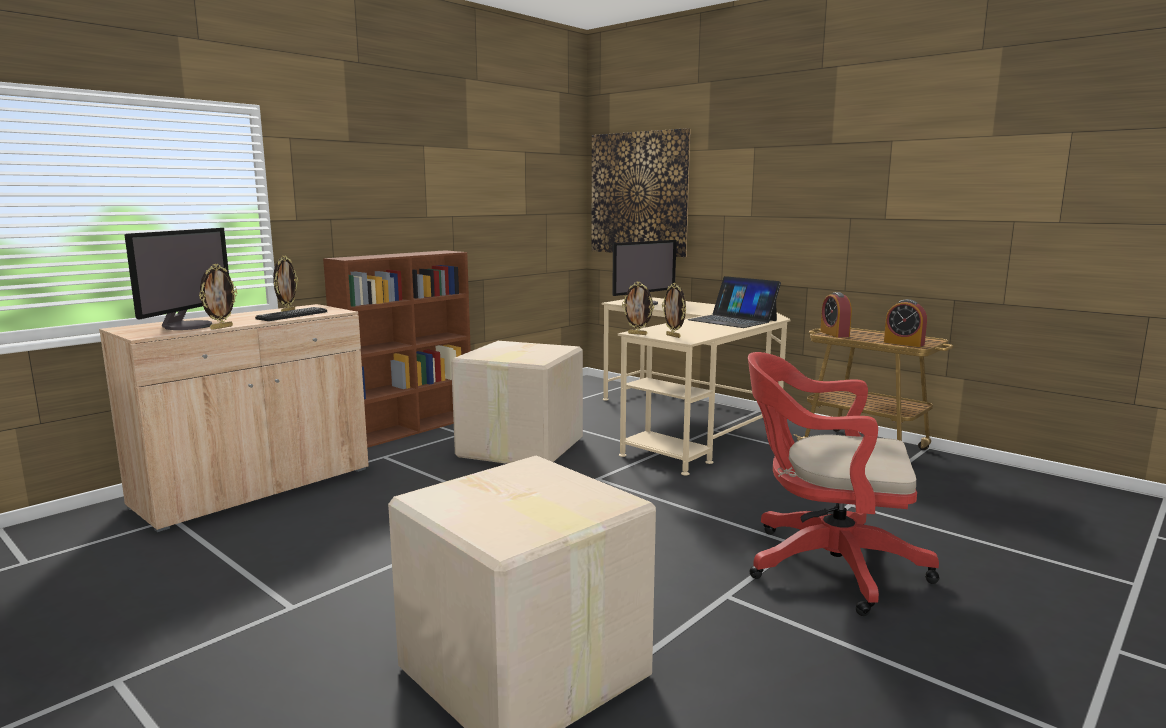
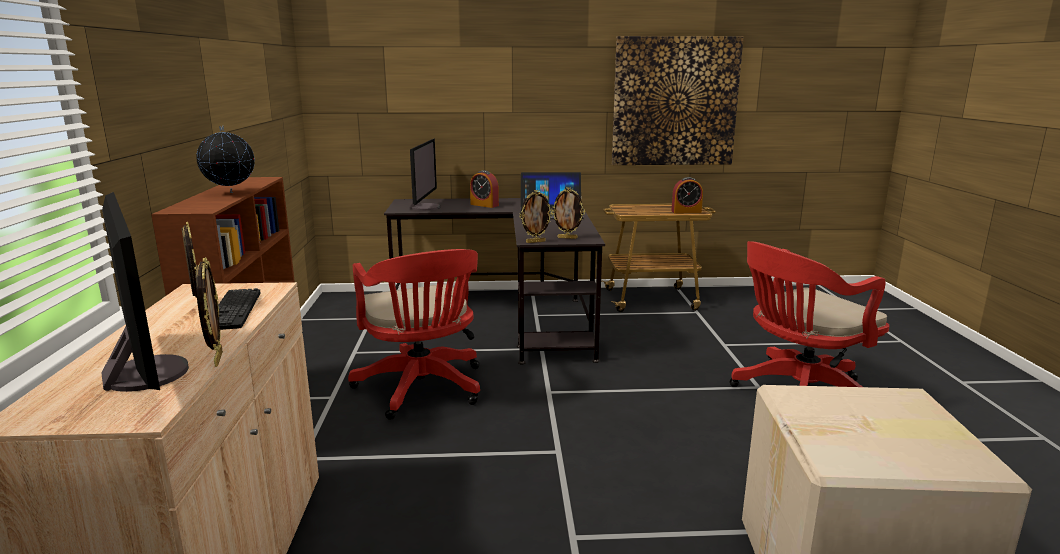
camera: 45 degrees left, 5 degrees up
cardboard box [451,341,583,464] -> red office chair [348,249,480,420]
picture [592,128,691,257] -> picture moved to [612,36,744,165]
beige desk [601,297,790,475] -> black desk [384,198,605,364]
alarm clock [820,292,852,337] -> alarm clock moved to [470,170,499,208]
none -> globe [196,126,255,193]

